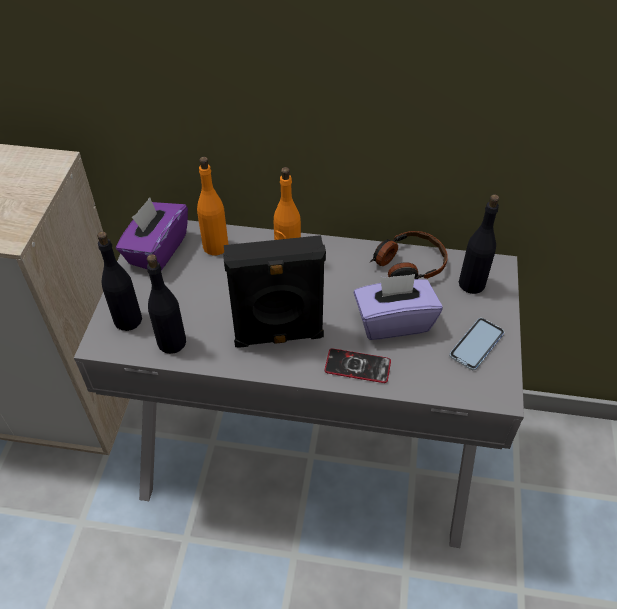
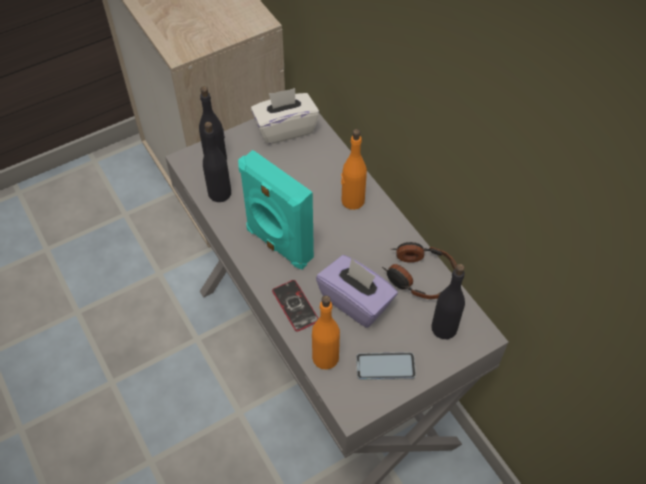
camera: 50 degrees right, 5 degrees up
purple tissue box [116,197,188,270] -> white tissue box [251,88,319,144]
orange bottle [197,157,228,255] -> orange bottle moved to [312,295,340,369]
black speaker [223,235,326,348] -> turquoise speaker [238,150,314,269]

